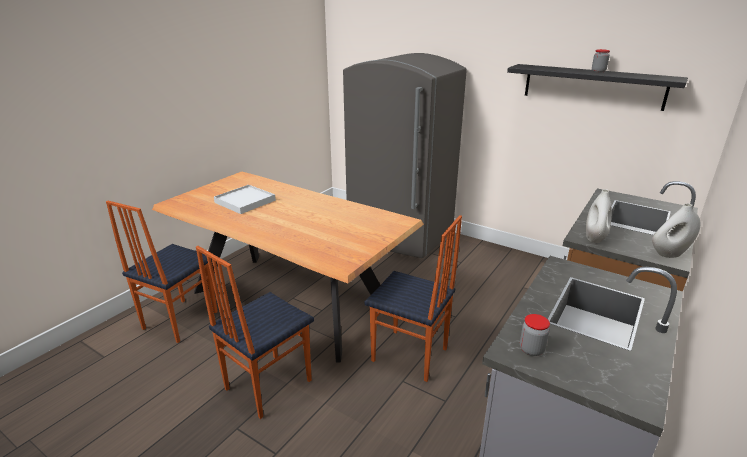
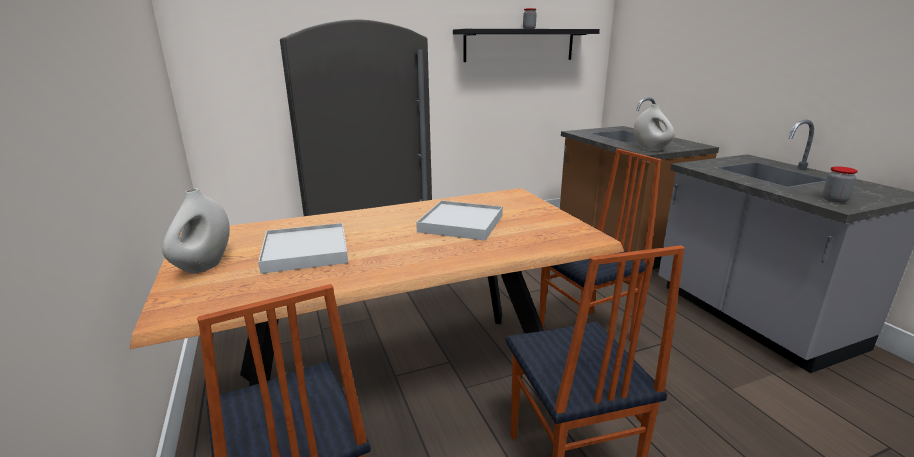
camera: 55 degrees left, 5 degrees down
white vase [652,203,701,258] -> white vase moved to [162,188,230,273]
none -> white tray [416,201,503,241]

